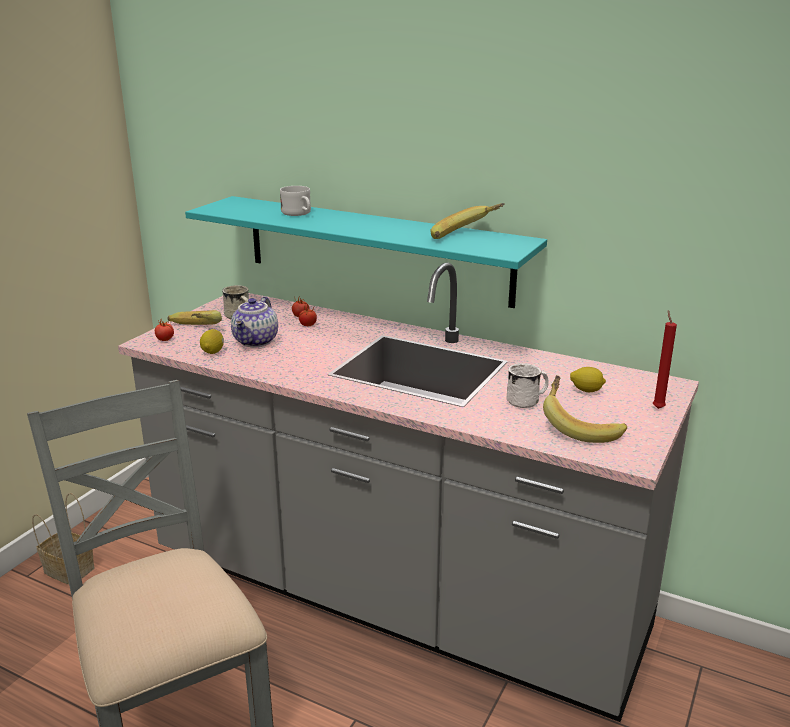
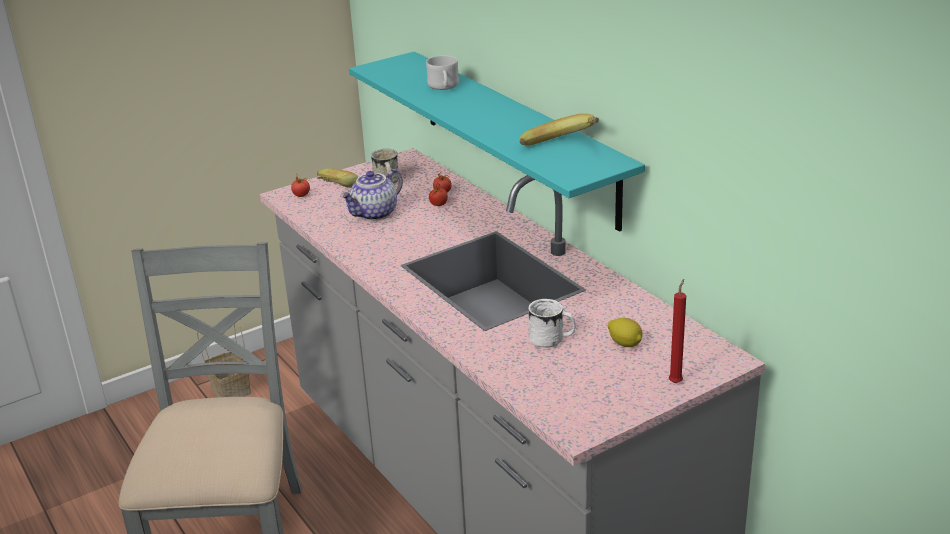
camera: 30 degrees right, 5 degrees up
lemon [200,329,224,354] -> none
banana [543,375,627,443] -> none

